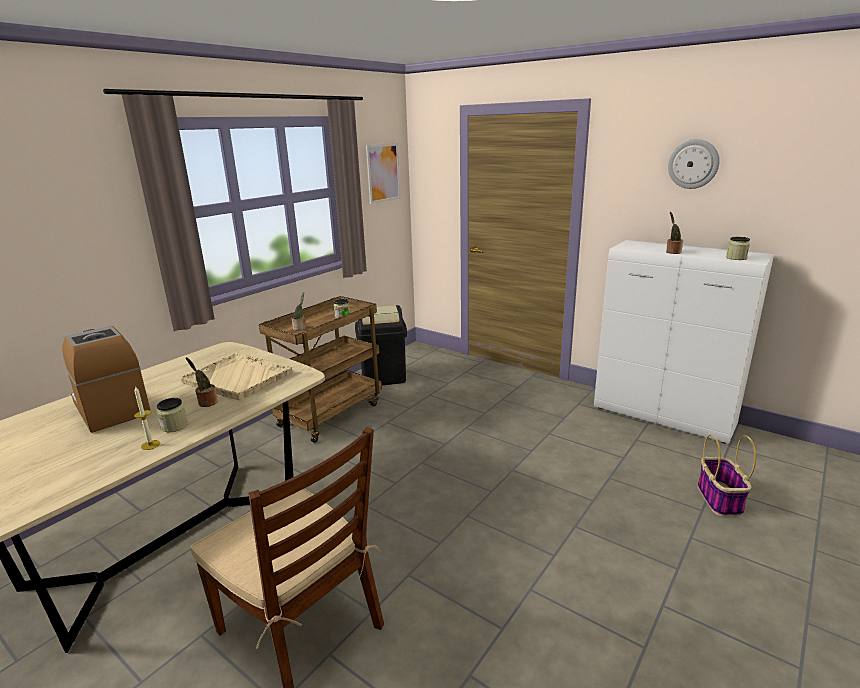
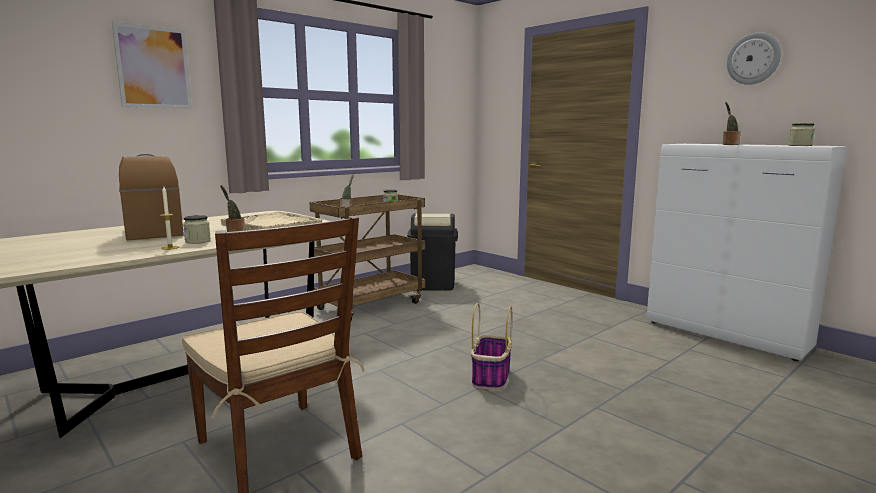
camera: 10 degrees right, 10 degrees down
picture [366,143,401,204] -> picture moved to [112,22,192,109]
basket [698,434,756,516] -> basket moved to [471,303,512,390]

